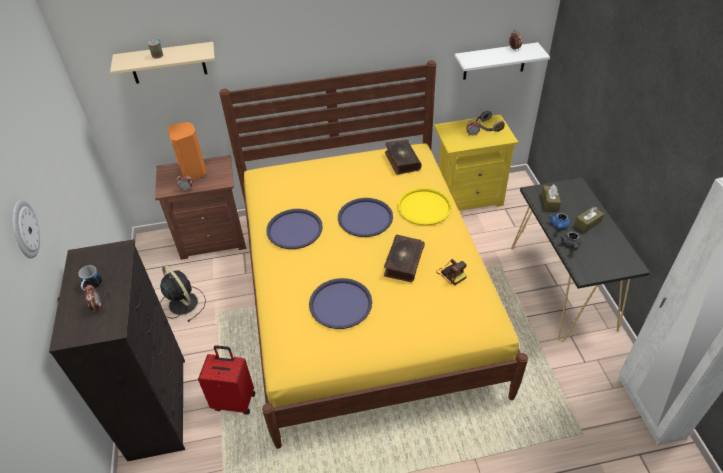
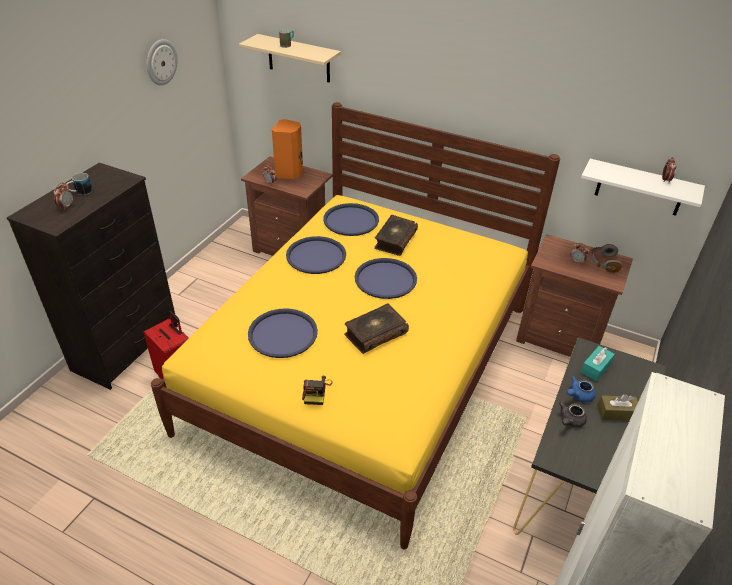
camera: 35 degrees right, 5 degrees down
wall clock [13,200,40,258] -> wall clock moved to [147,39,178,86]
black fan [160,265,206,322] -> none
book [385,139,422,175] -> book moved to [374,215,418,256]
yellow tray [397,187,452,226] -> none
yellow nightstand [434,114,518,211] -> brown nightstand [516,234,633,357]
camera [436,259,467,285] -> camera moved to [302,376,332,405]
brown tissue box [542,184,561,211] -> turquoise tissue box [581,346,615,381]
none -> blue tray [323,203,379,236]

